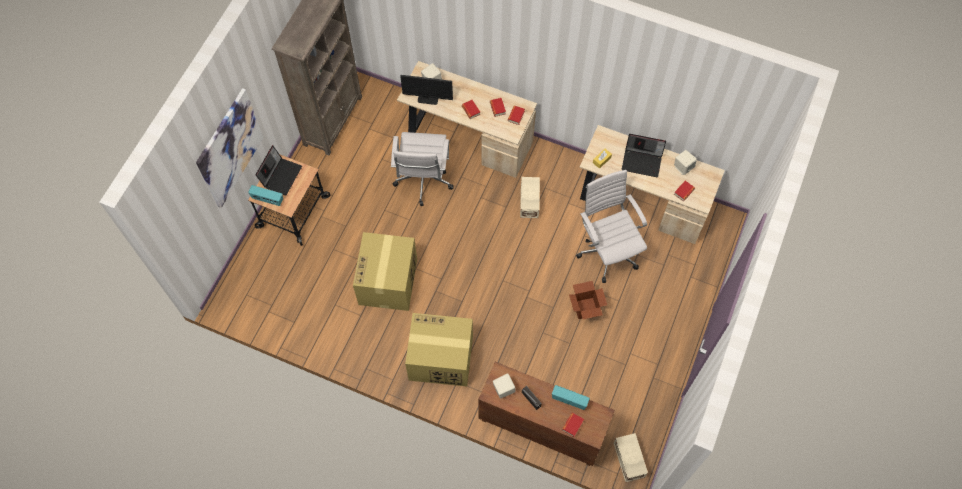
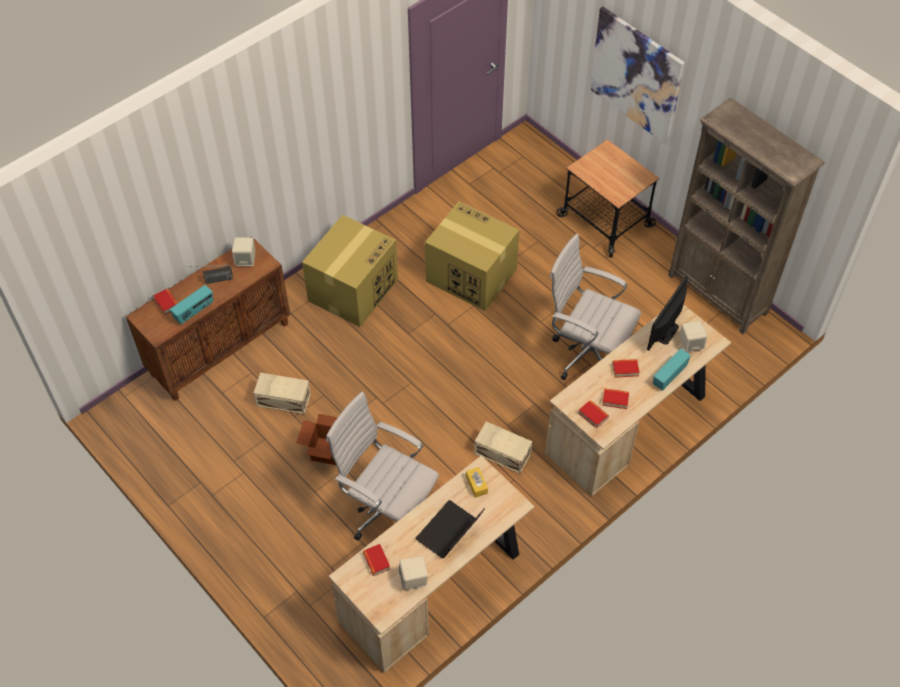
camera: 115 degrees right, 10 degrees down
radio [248,185,283,206] -> radio moved to [653,349,691,391]
laptop [256,145,302,195] -> none
white office chair [576,170,647,283] -> white office chair turned 150 degrees counterclockwise [326,392,439,541]
beige storage box [614,433,648,482] -> beige storage box moved to [253,373,311,415]

